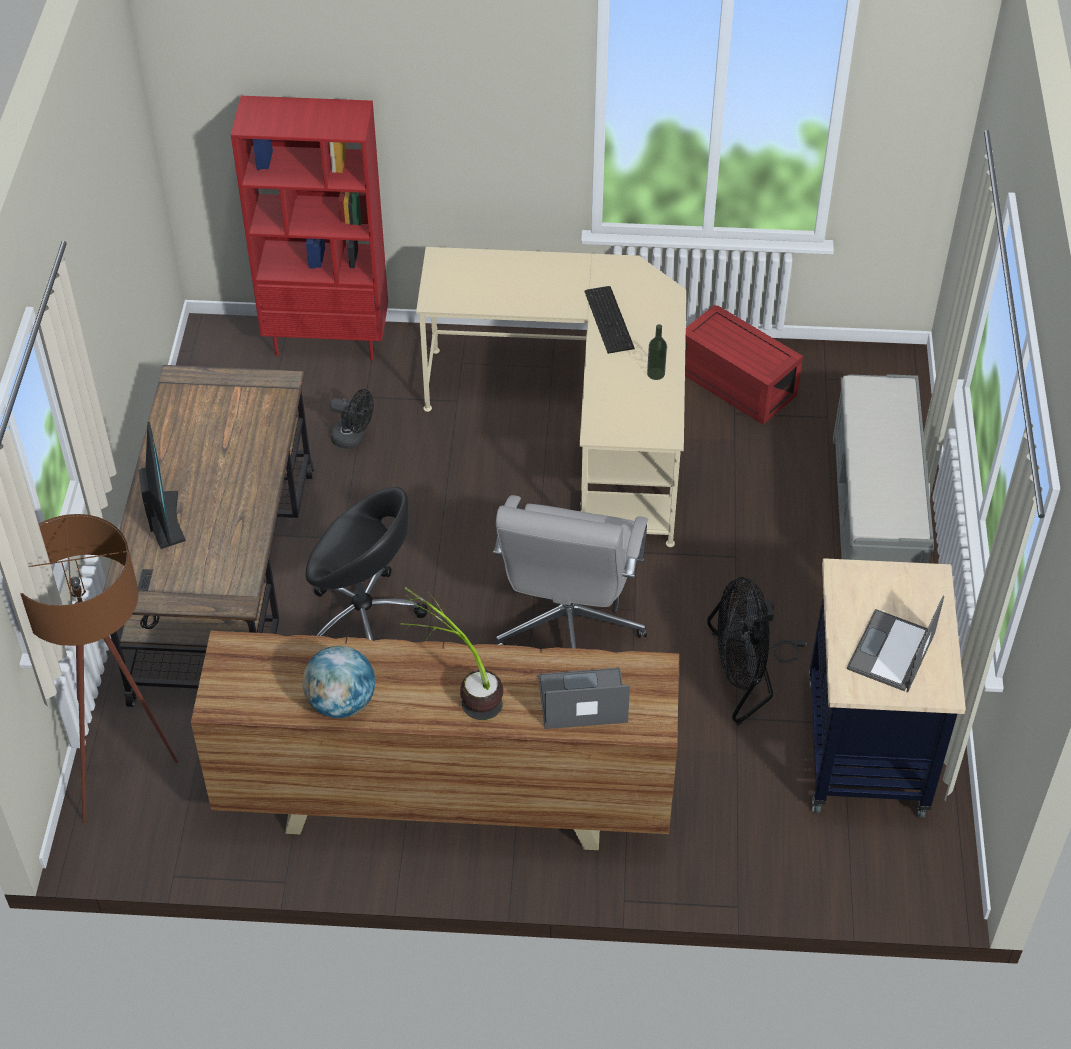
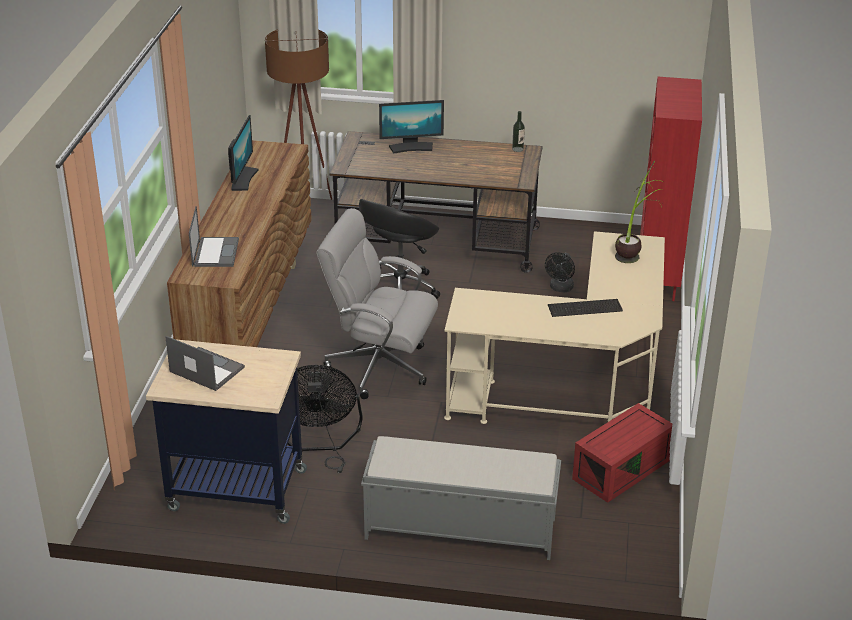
camera: 95 degrees right, 15 degrees down
globe [303,646,375,718] -> monitor [228,115,259,191]
potted plant [400,587,503,720] -> potted plant moved to [615,160,662,263]
bottle [647,324,667,380] -> bottle moved to [512,111,525,152]

